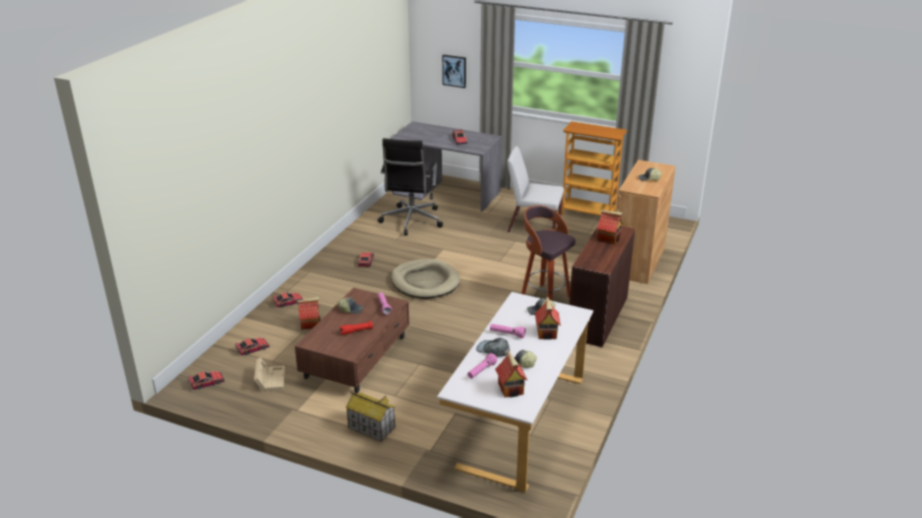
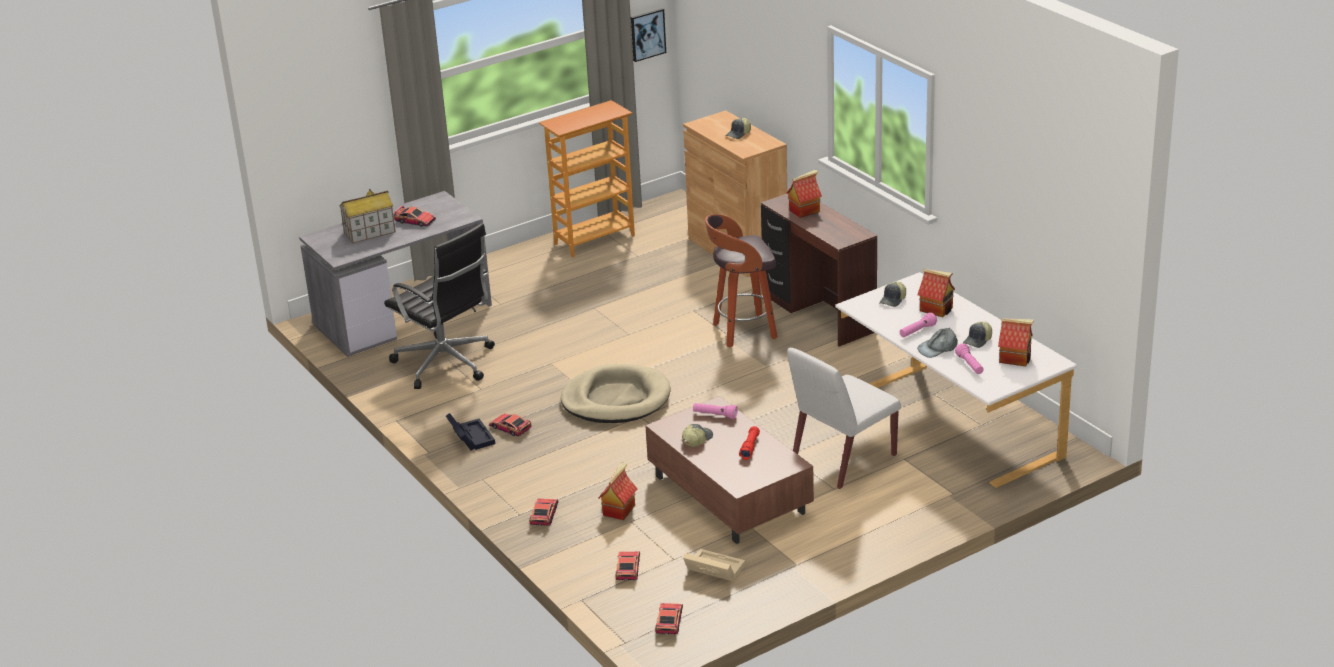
camera: 55 degrees left, 0 degrees up
toy house [346,393,395,442] -> toy house moved to [339,189,396,243]
picture [442,55,466,88] -> picture moved to [631,8,666,62]
white chair [507,146,564,233] -> white chair moved to [787,348,901,489]
none -> black storage box [446,413,495,451]

